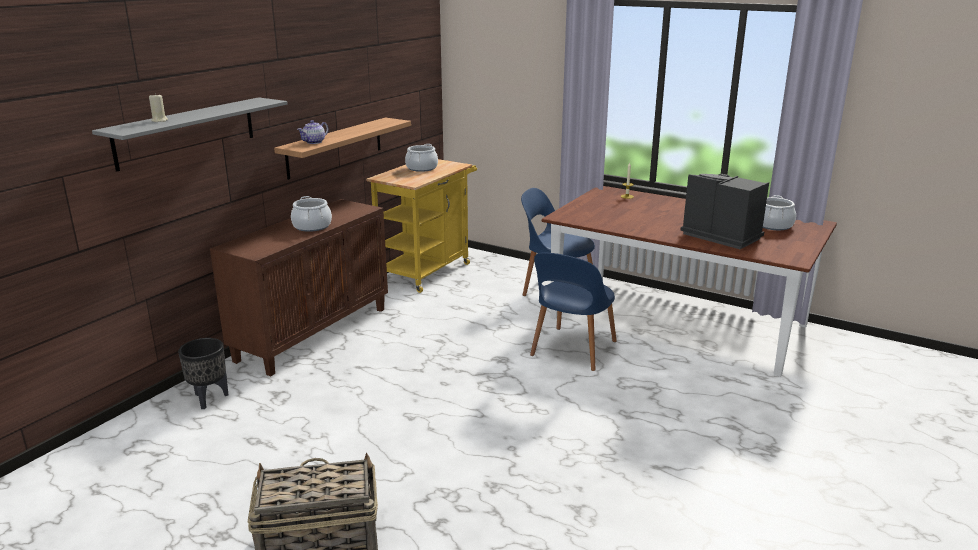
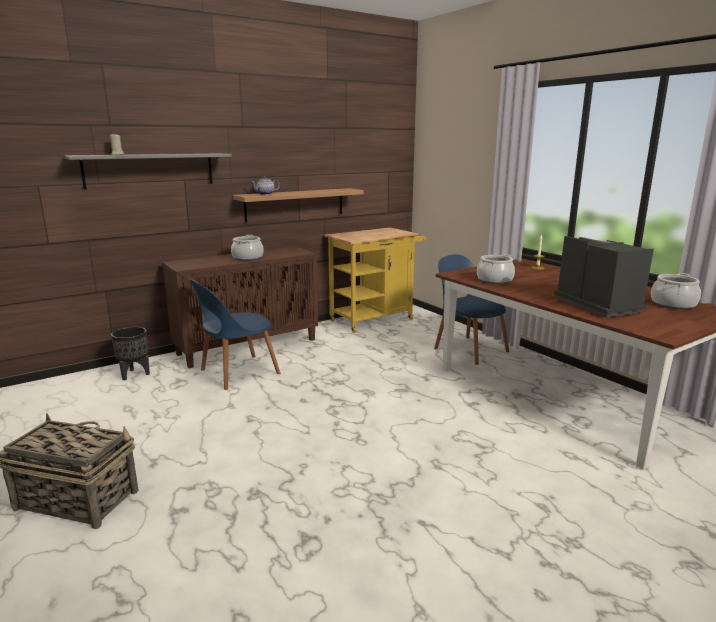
camera: 25 degrees right, 5 degrees down
cooking pot [405,144,438,172] -> cooking pot moved to [477,254,515,284]
blue chair [530,253,617,371] -> blue chair moved to [188,279,280,390]

